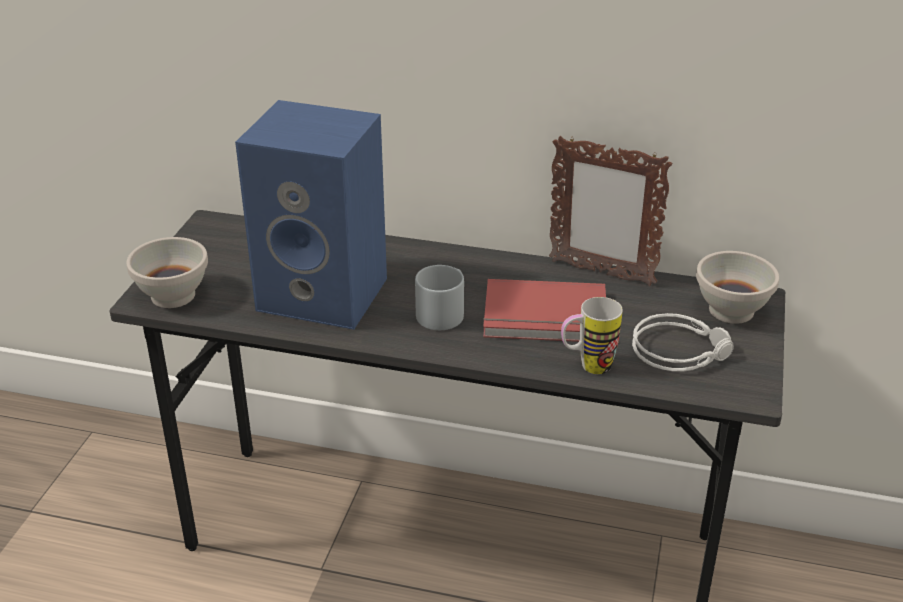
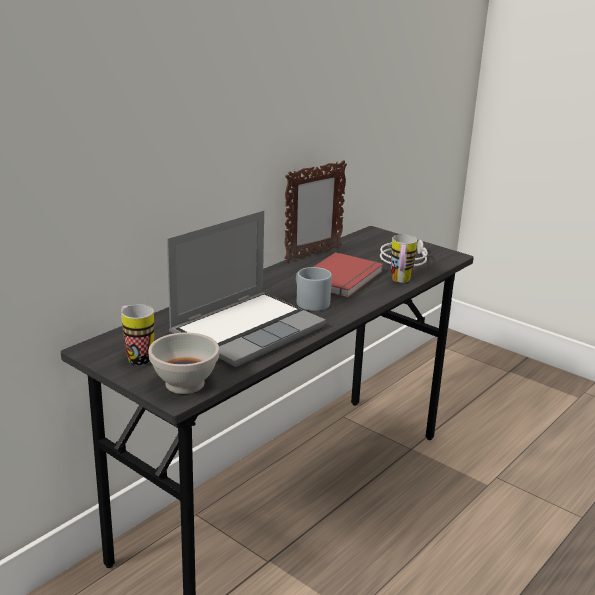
camera: 65 degrees left, 10 degrees down
blue speaker [235,100,387,330] -> laptop [167,210,326,367]
white bowl [696,251,779,324] -> none
none -> mug [121,304,154,365]

